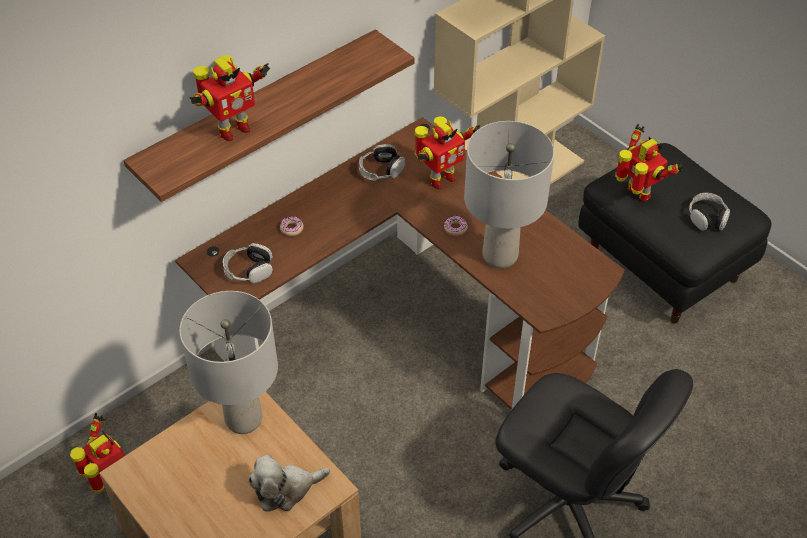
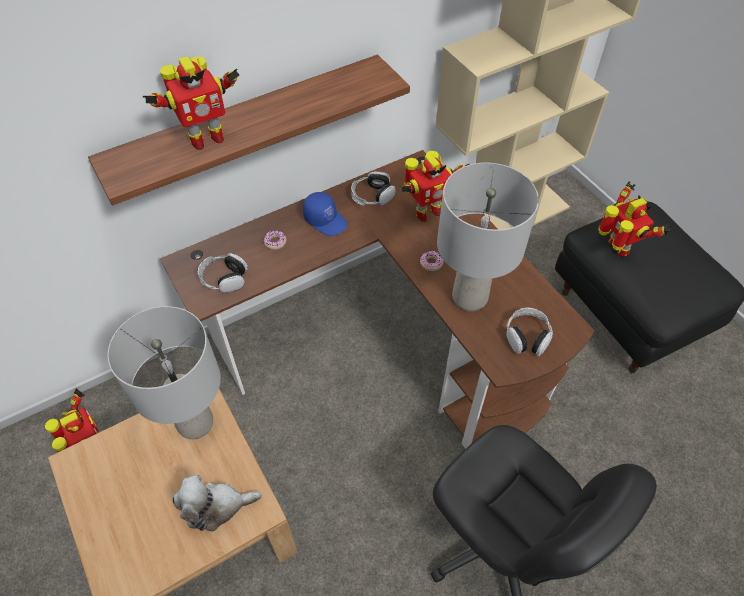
camera: 10 degrees right, 5 degrees up
headphones [689,193,730,231] -> headphones moved to [506,308,553,357]
none -> blue cap [303,192,347,236]

